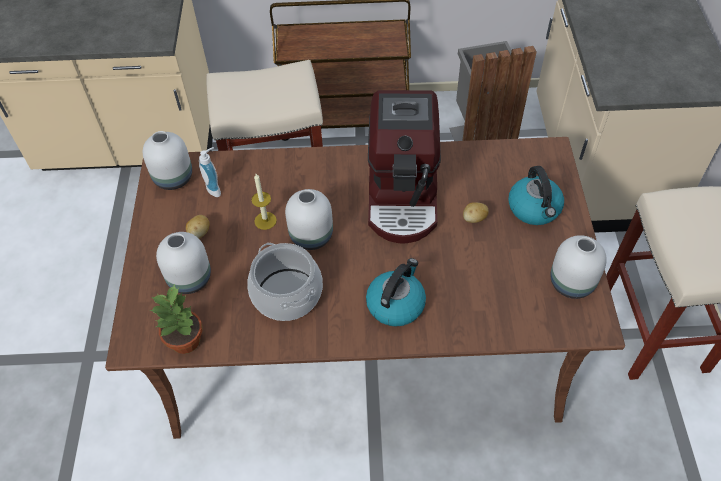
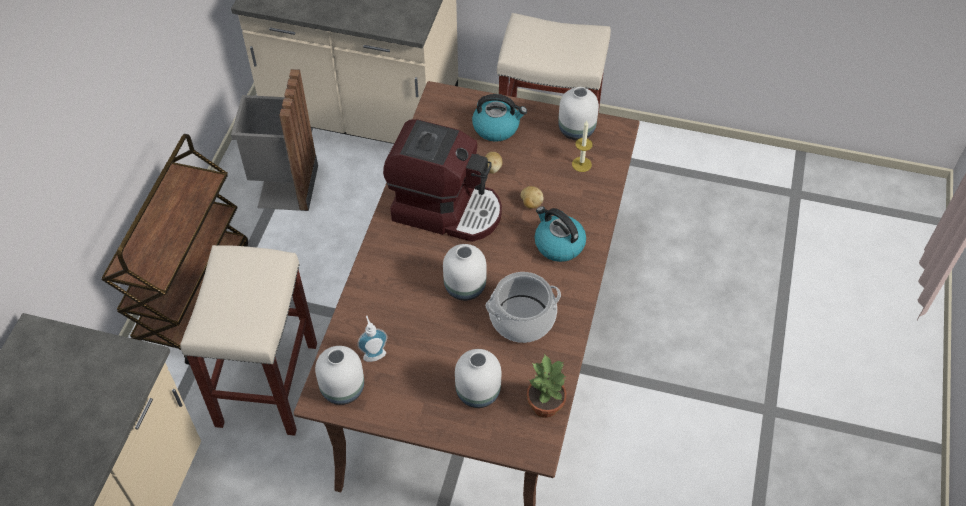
camera: 75 degrees left, 0 degrees up
potato [186,215,210,239] -> potato moved to [521,186,543,208]
candle [251,174,277,230] -> candle moved to [572,121,593,172]

